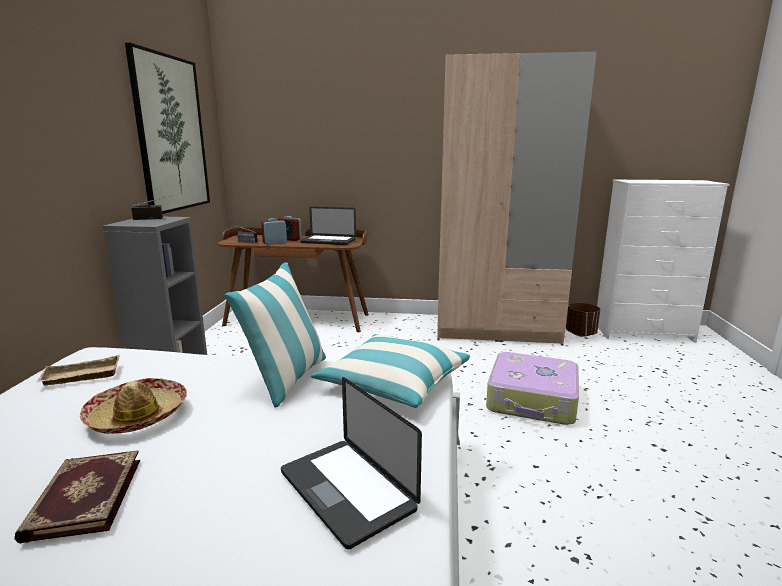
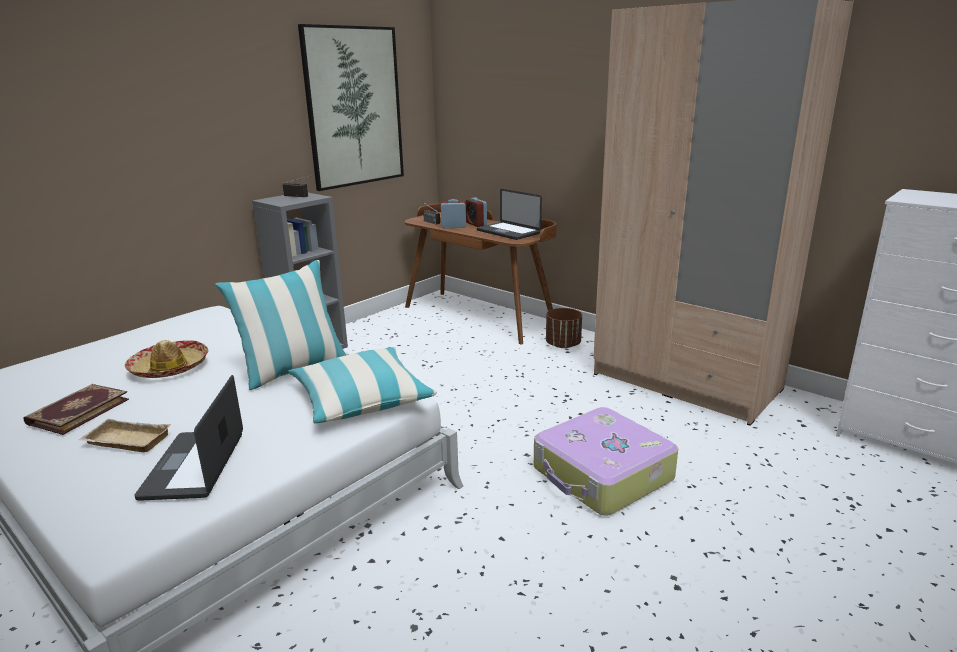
camera: 35 degrees right, 5 degrees up
beige tray [37,355,120,386] -> beige tray moved to [79,419,171,452]
brown planter [566,303,600,337] -> brown planter moved to [546,308,582,348]

